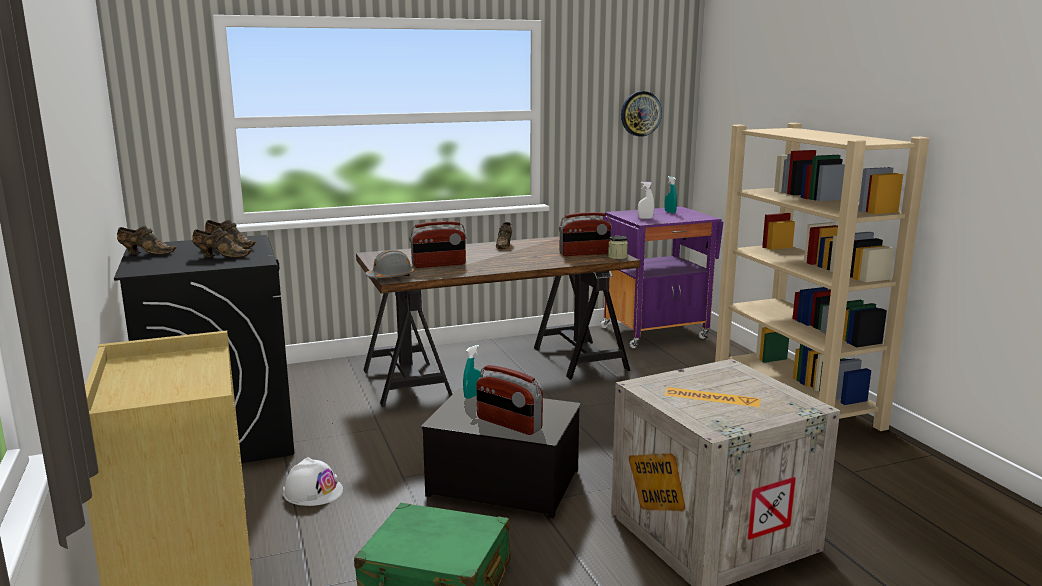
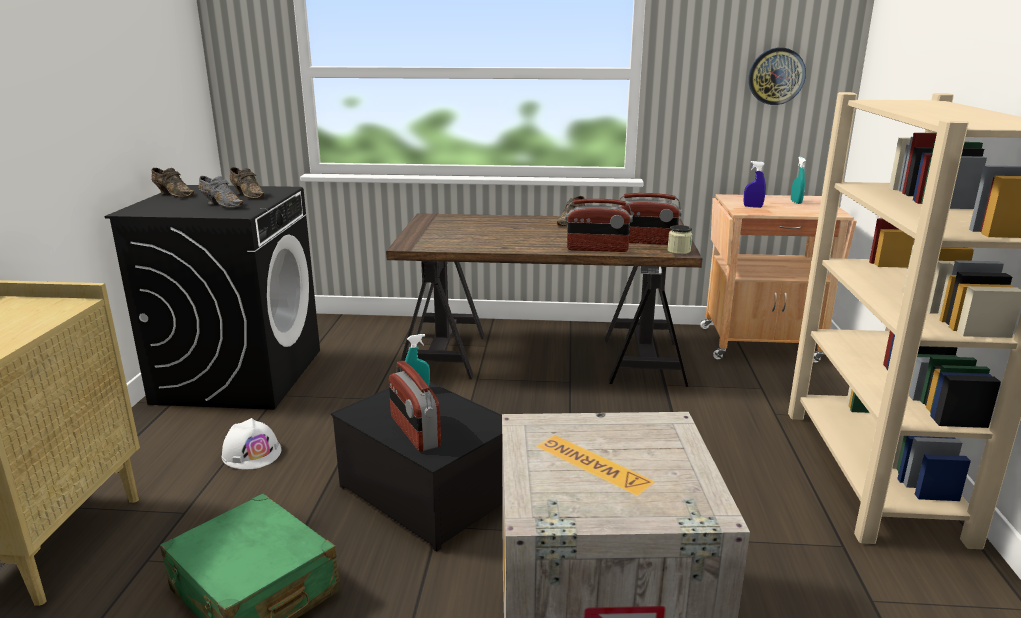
camera: 25 degrees right, 5 degrees up
brown shoe [192,228,251,258] -> grey shoe [199,176,243,208]
grey hard hat [365,250,414,278] -> none
radio [409,221,467,268] -> radio moved to [565,199,633,252]
purple cart [600,207,723,348] -> brown cart [700,194,857,363]
white spray bottle [638,181,654,219] -> blue spray bottle [744,161,766,208]

